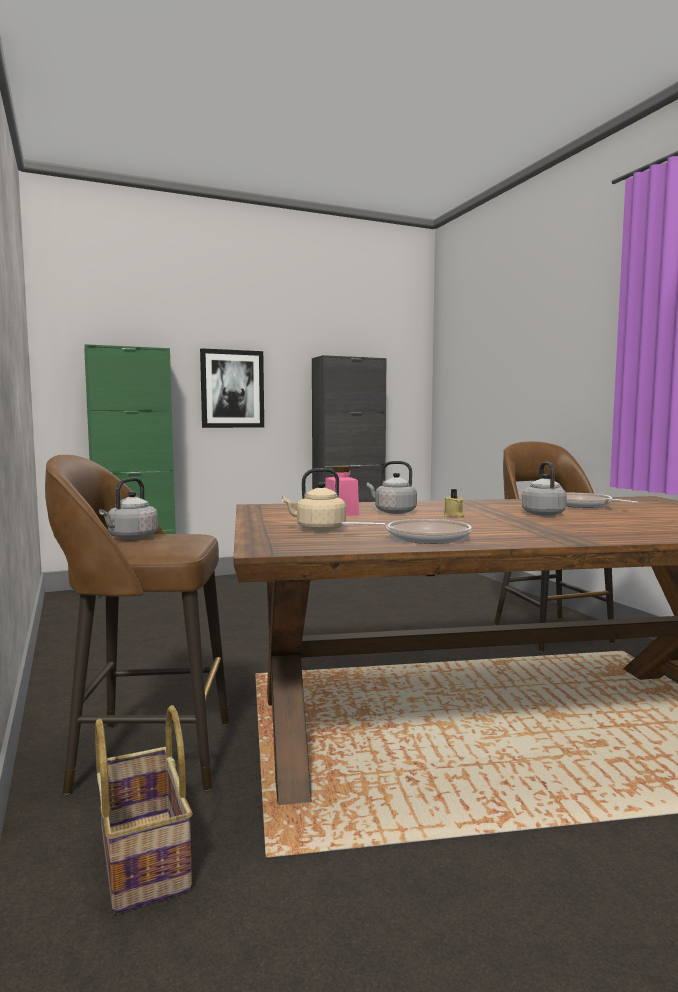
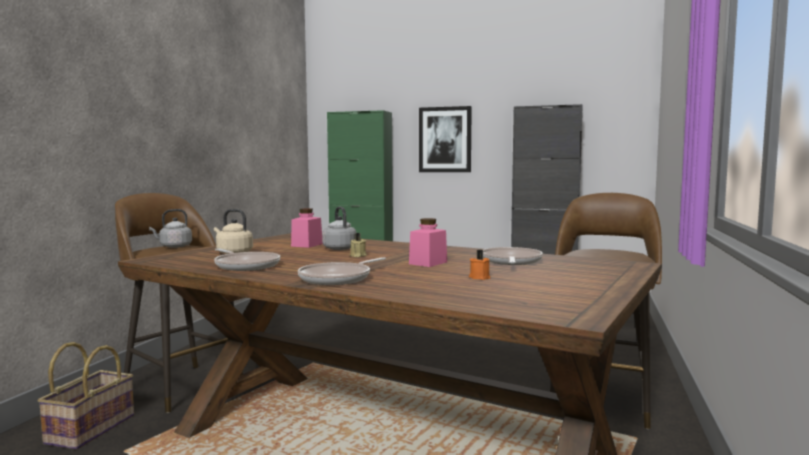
camera: 40 degrees right, 0 degrees up
grey kettle [522,462,567,516] -> pink jar [409,218,447,267]
none -> frying pan [298,257,386,285]
none -> orange candle [469,250,491,280]

